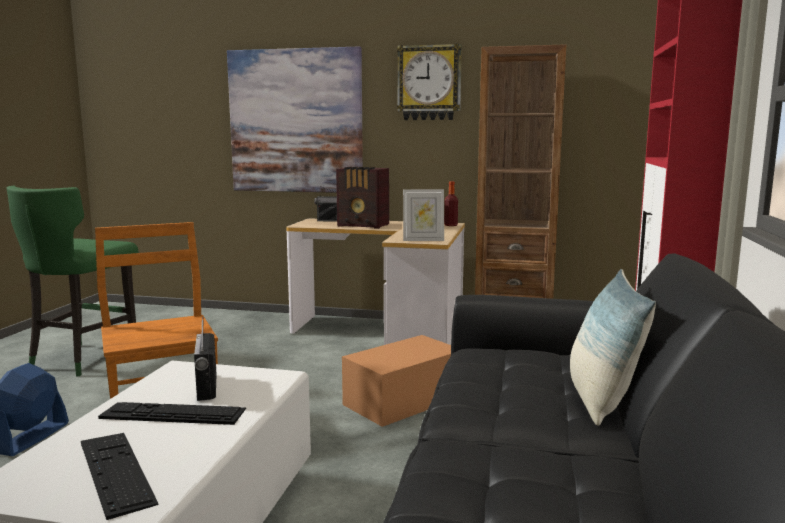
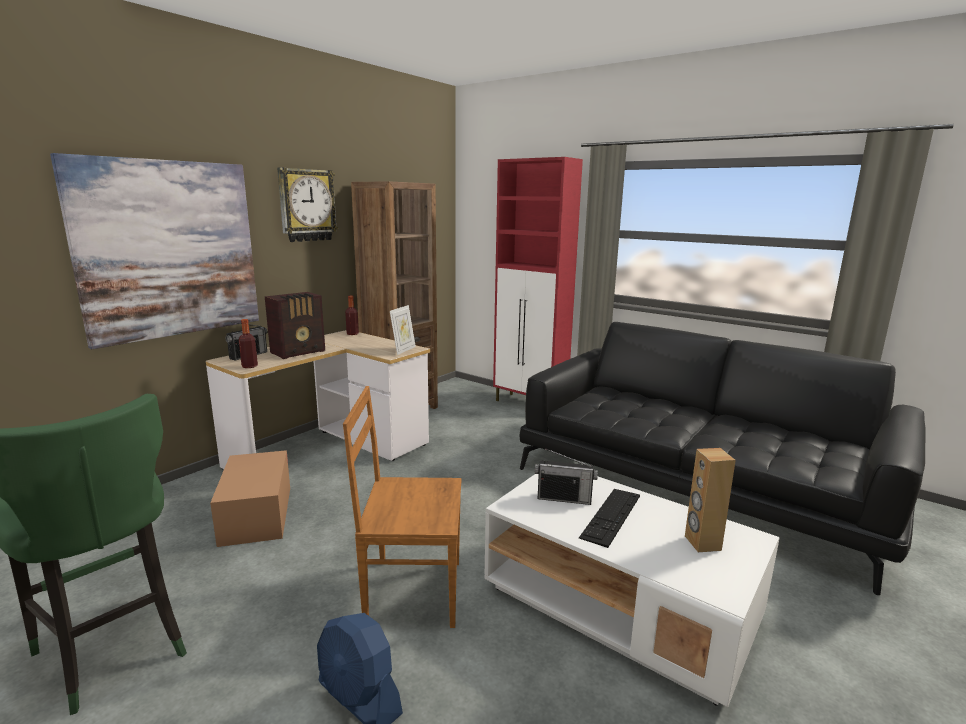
camera: 65 degrees left, 5 degrees up
keyboard [81,433,159,520] -> brown speaker [685,448,736,552]
cardboard box [342,335,451,427] -> cardboard box moved to [210,450,290,547]
pillow [570,269,656,426] -> none
none -> bottle [239,319,258,368]

